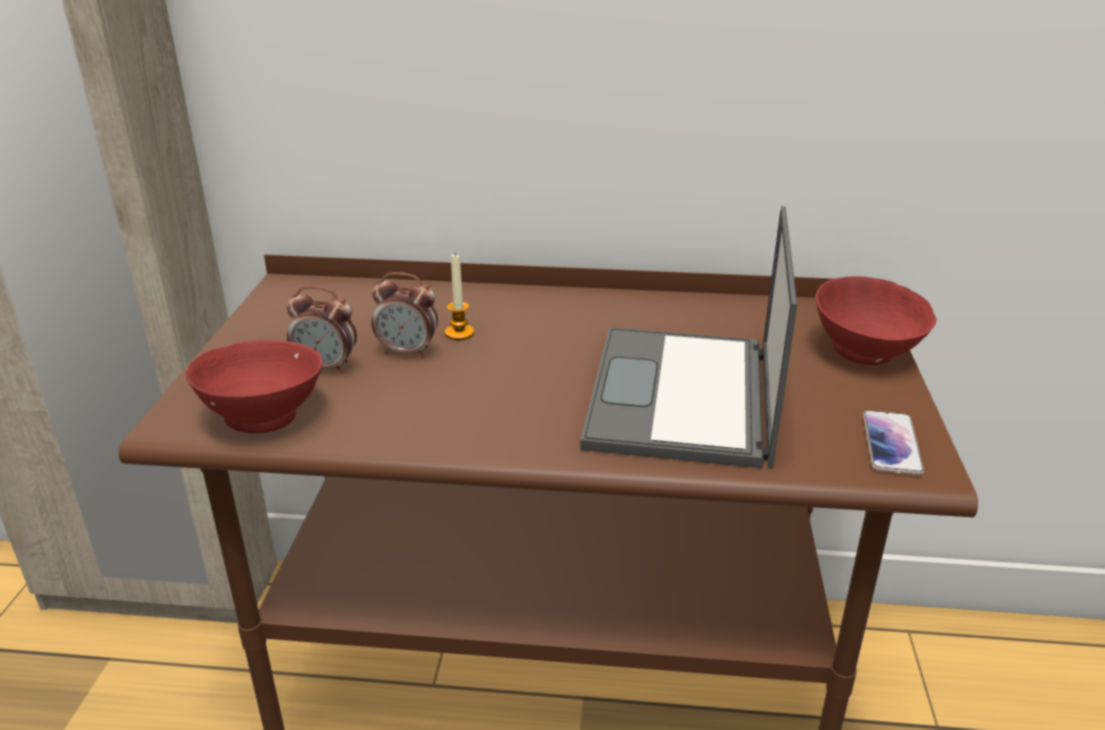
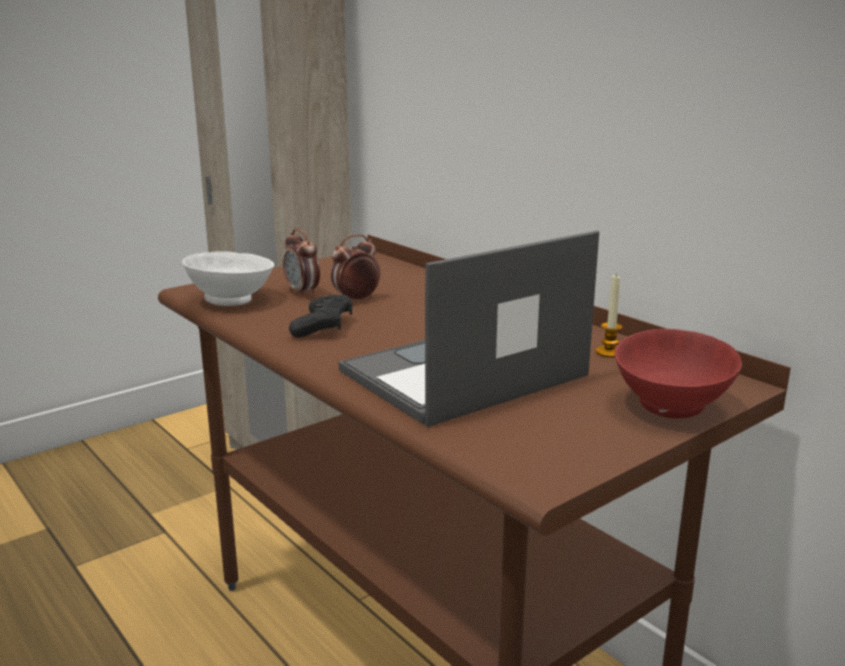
camera: 45 degrees right, 10 degrees down
red bowl [186,340,323,433] -> white bowl [182,251,274,306]
alarm clock [371,272,438,358] -> alarm clock turned 90 degrees clockwise [331,234,380,299]
candle [445,254,474,340] -> candle moved to [595,275,622,358]
phone [863,410,924,476] -> none
none -> black game controller [289,295,353,338]

